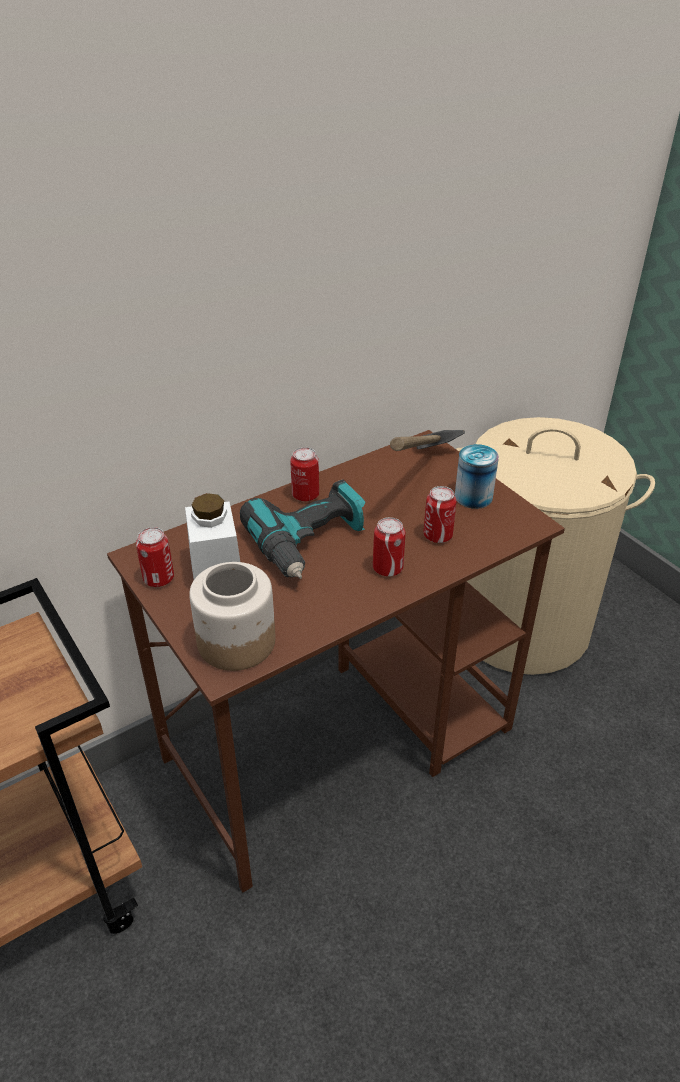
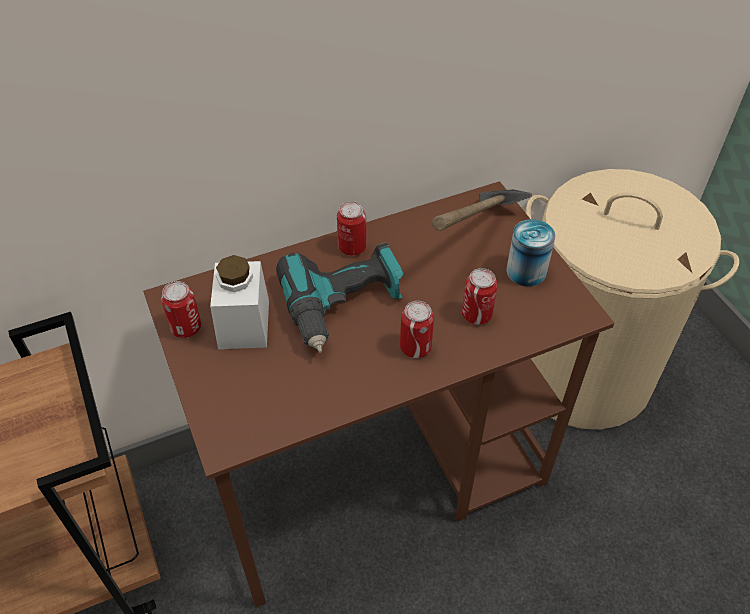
camera: 10 degrees right, 10 degrees up
jar [189,562,275,671] -> none

